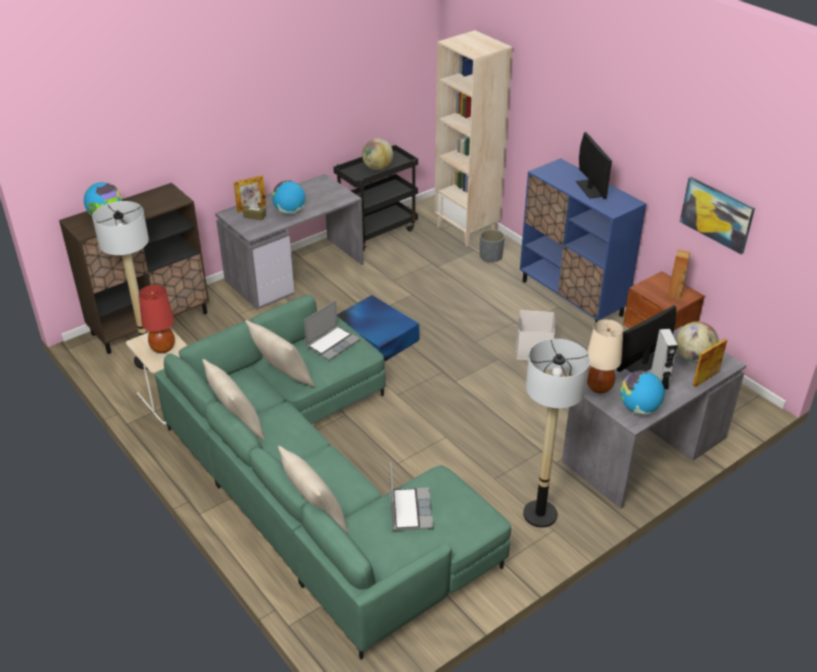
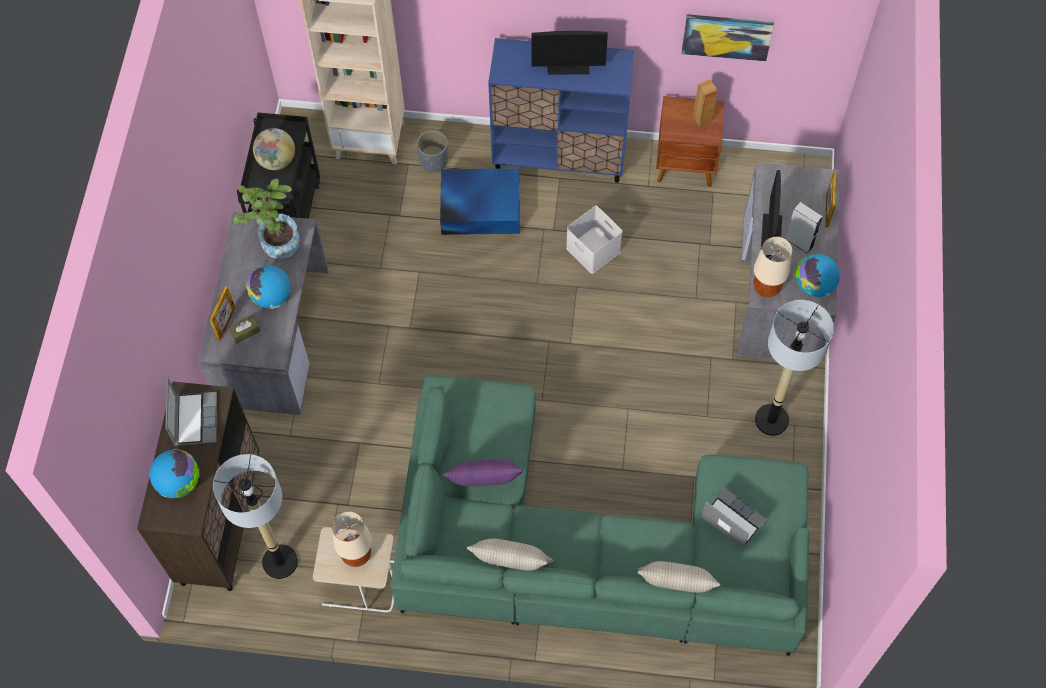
camera: 45 degrees left, 25 degrees up
red table lamp [139,285,175,353] -> beige table lamp [332,511,372,567]
beige pillow [245,320,315,387] -> purple pillow [443,460,523,486]
laptop [304,300,360,361] -> laptop moved to [165,377,217,446]
blue storage box [337,295,419,361] -> blue storage box moved to [440,168,520,235]
monitor [576,132,612,199] -> monitor turned 150 degrees clockwise [531,31,608,75]
globe [676,322,719,363] -> none
none -> potted plant [233,179,299,259]

